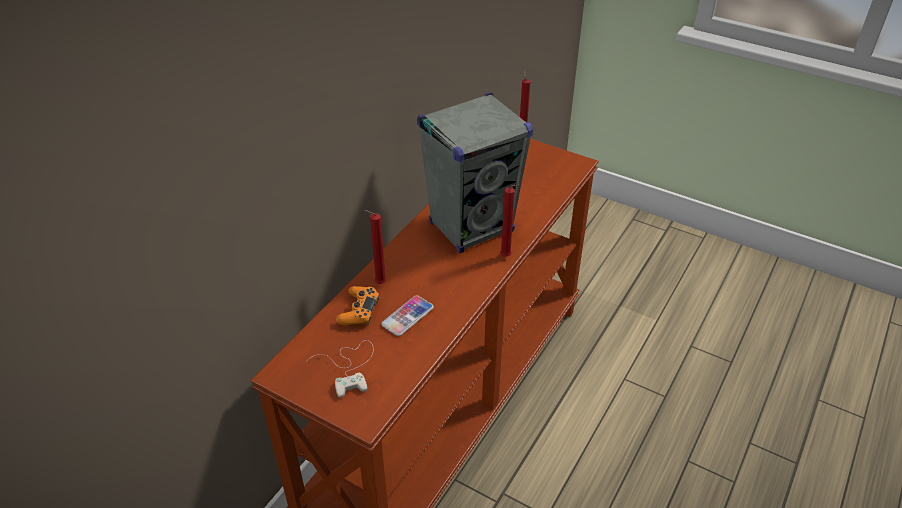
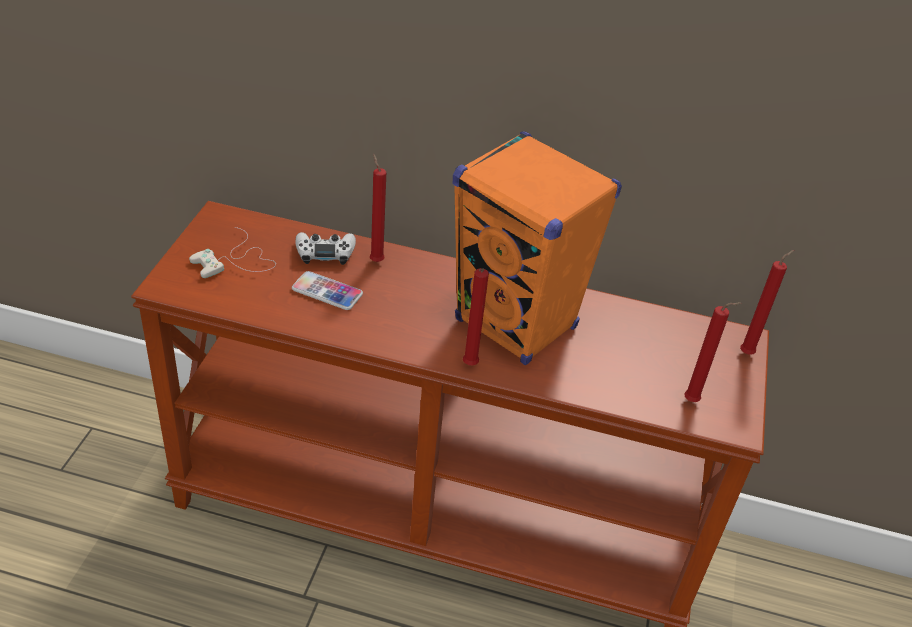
camera: 70 degrees right, 0 degrees up
orange game controller [336,286,380,325] -> white game controller [295,232,356,265]
grey speaker [417,93,533,253] -> orange speaker [453,131,622,365]
none -> red candle [684,302,742,402]

